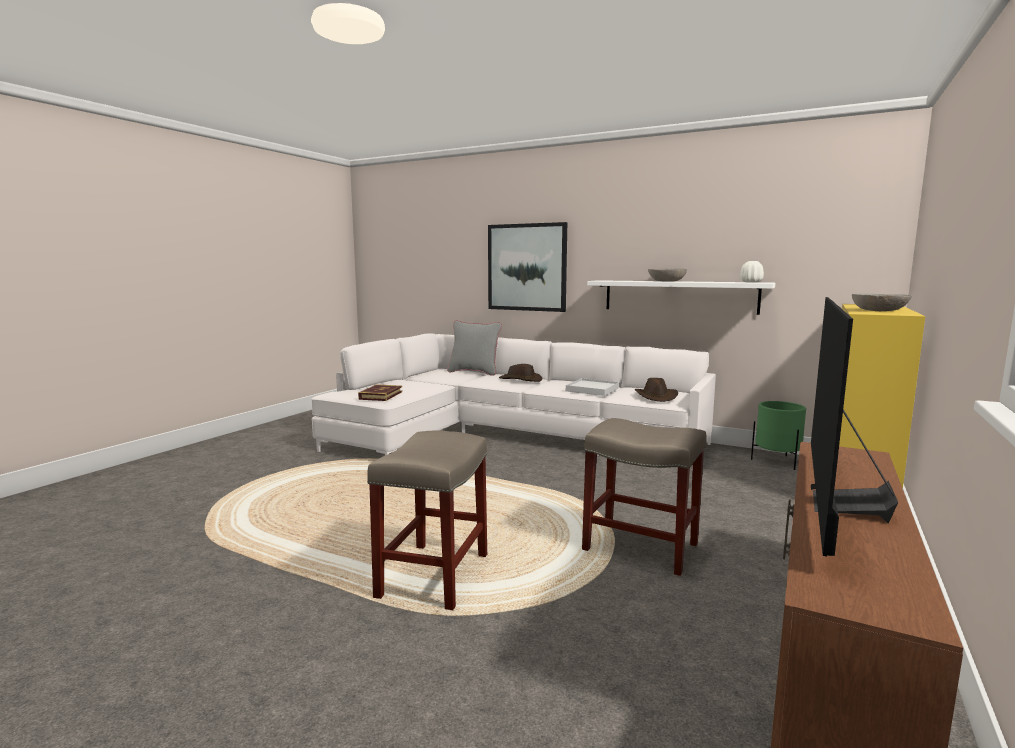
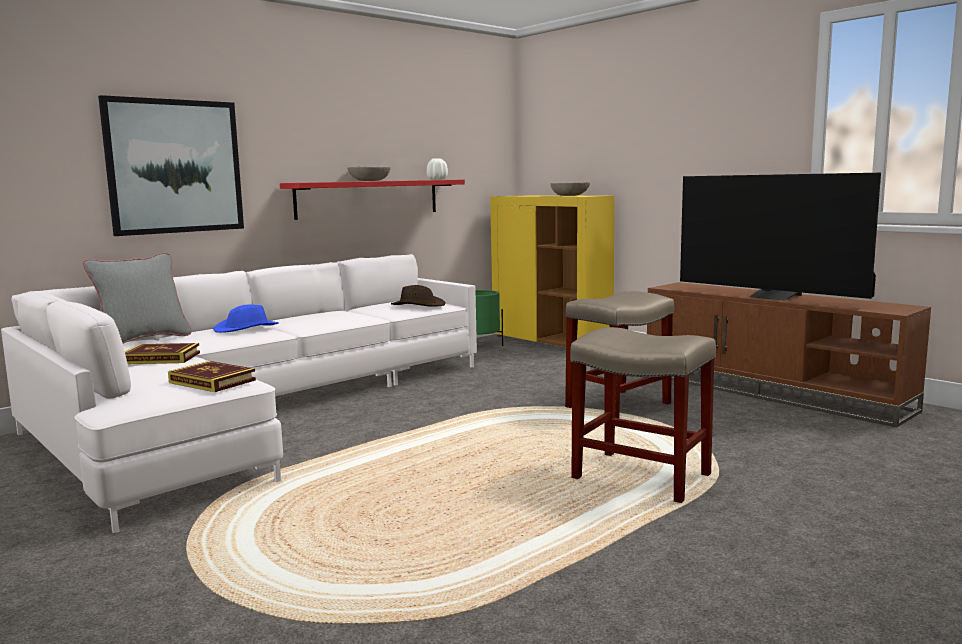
camera: 70 degrees left, 0 degrees up
brown hat [499,364,542,382] -> blue hat [213,305,279,333]
white tray [566,378,619,396] -> none
white shelf [587,280,775,315] -> red shelf [280,179,465,220]
none -> book [125,343,200,364]

